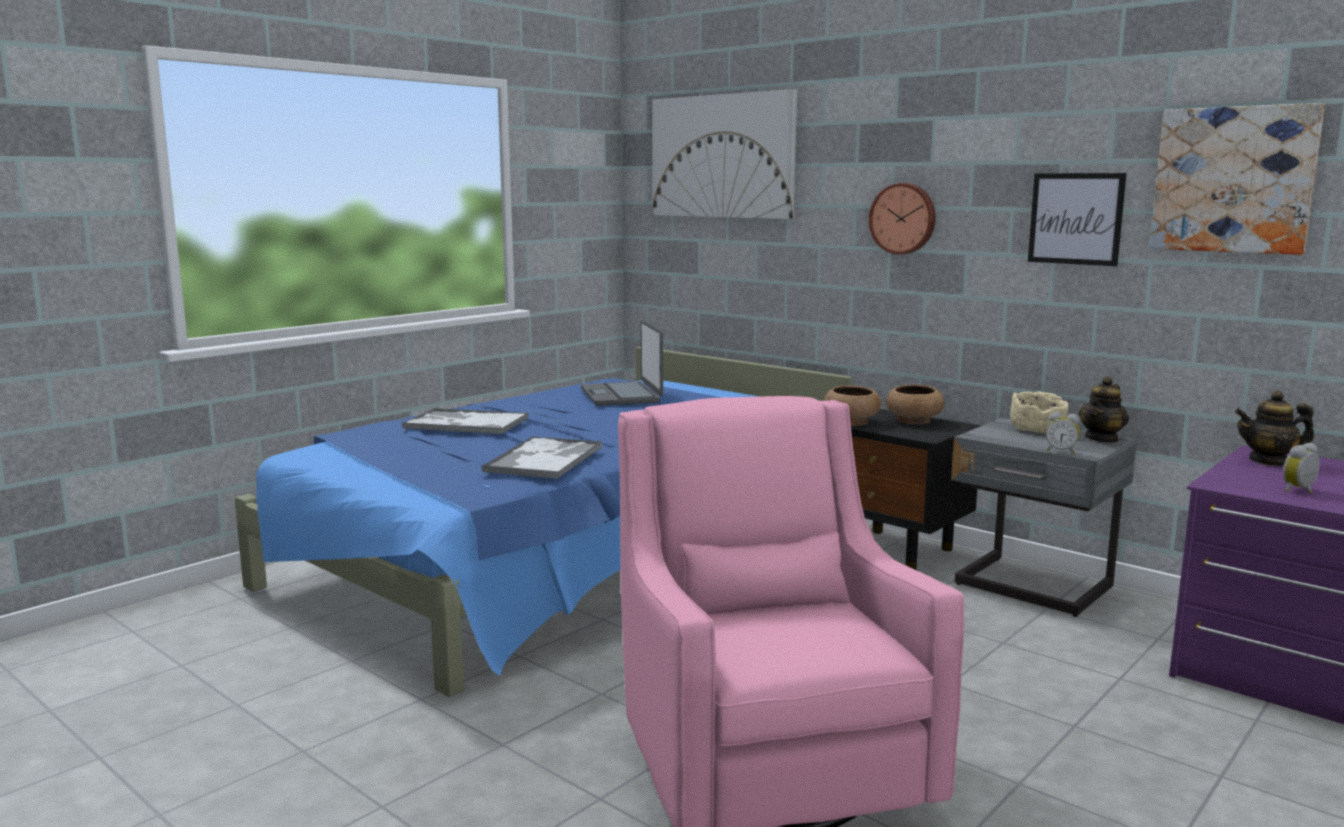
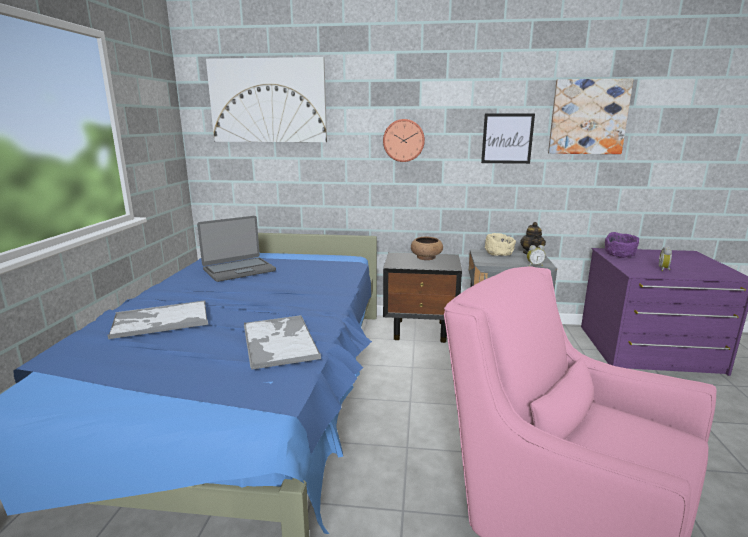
camera: 35 degrees left, 5 degrees up
laptop [581,320,663,406] -> laptop turned 75 degrees counterclockwise [197,216,276,282]
brown bowl [824,386,881,426] -> none
teapot [1235,391,1314,466] -> purple bowl [605,232,639,258]

